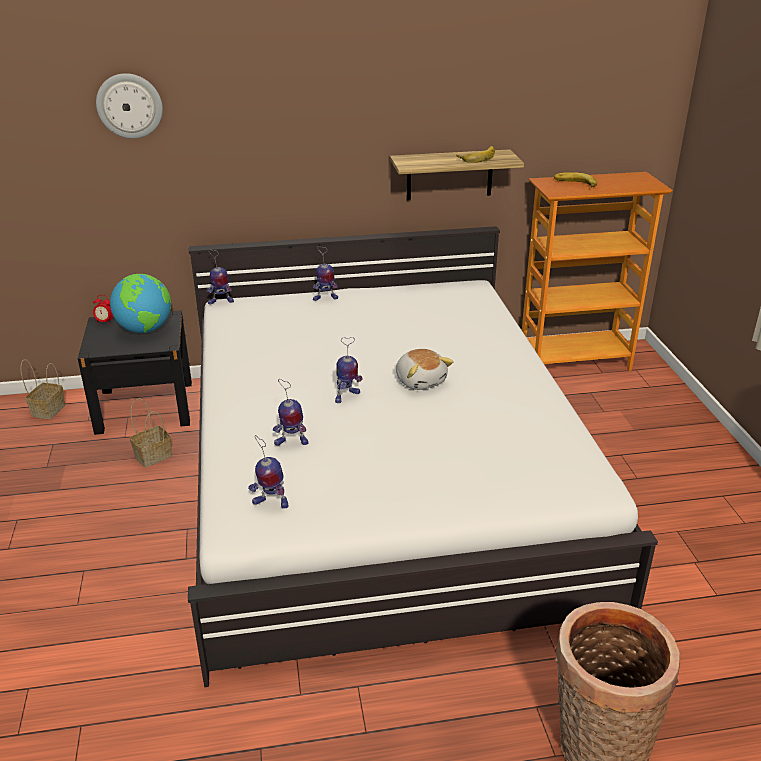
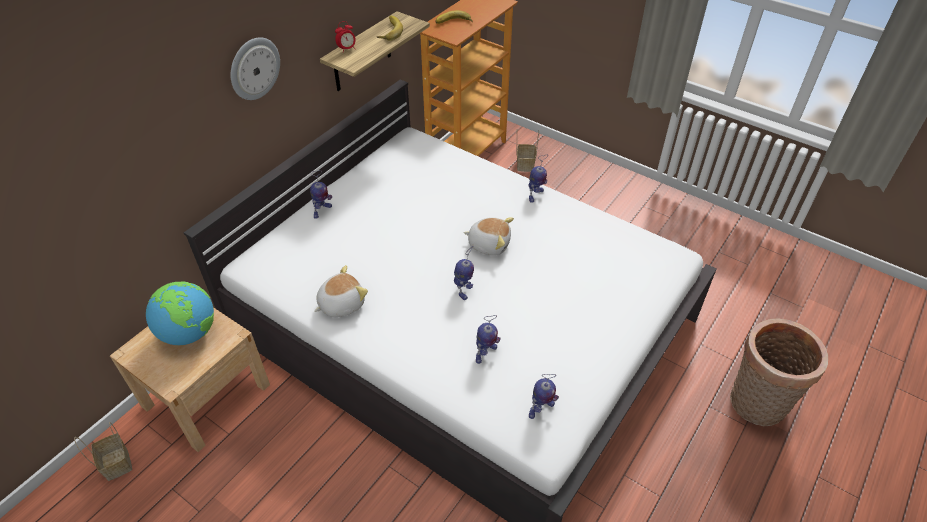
camera: 45 degrees left, 15 degrees up
black nightstand [78,310,192,435] -> beige nightstand [110,307,270,452]
alarm clock [93,295,114,325] -> alarm clock moved to [335,21,356,52]
wall clock [96,73,163,139] -> wall clock moved to [231,37,280,100]
basket [130,398,172,467] -> basket moved to [516,131,539,172]
toy robot [207,249,234,304] -> toy robot moved to [528,154,548,203]
none -> plush toy [314,265,368,317]

